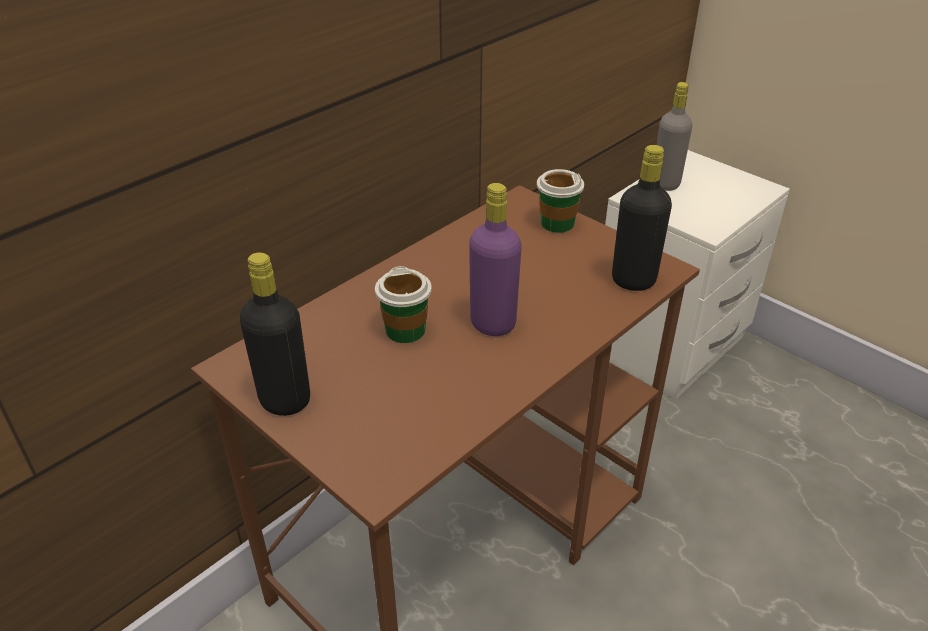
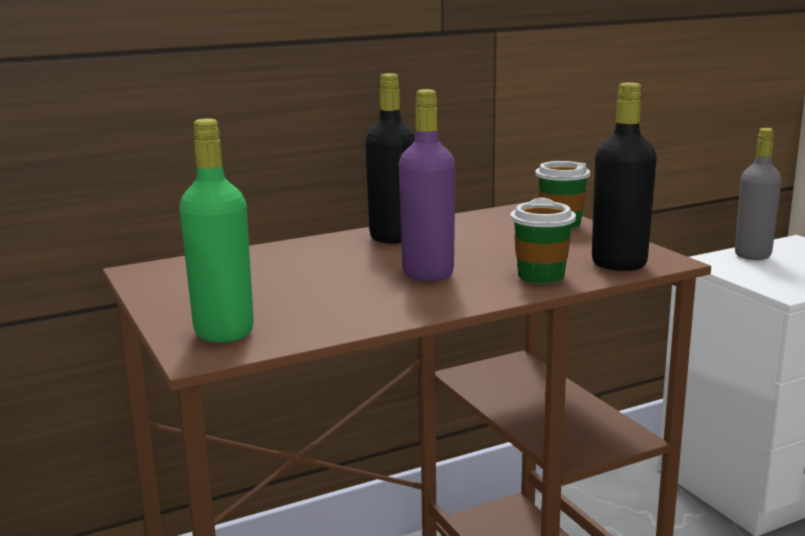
camera: 20 degrees right, 20 degrees down
black bottle [240,252,310,416] -> black bottle moved to [365,73,415,244]
cup [375,266,432,343] -> cup moved to [510,197,576,284]
none -> green bottle [179,118,254,343]

